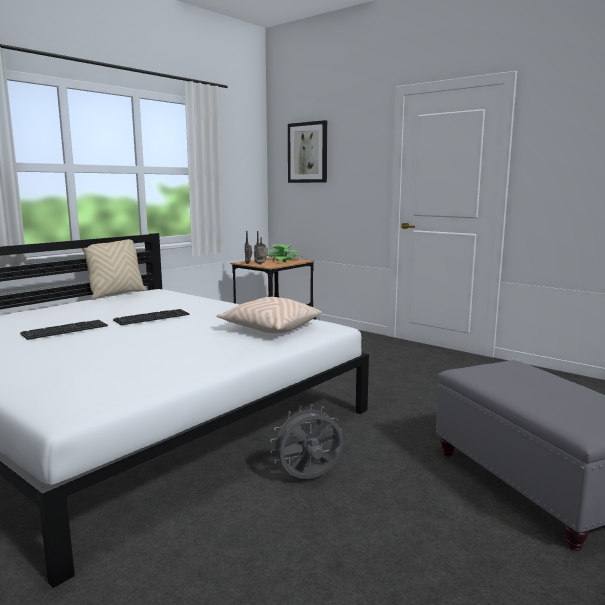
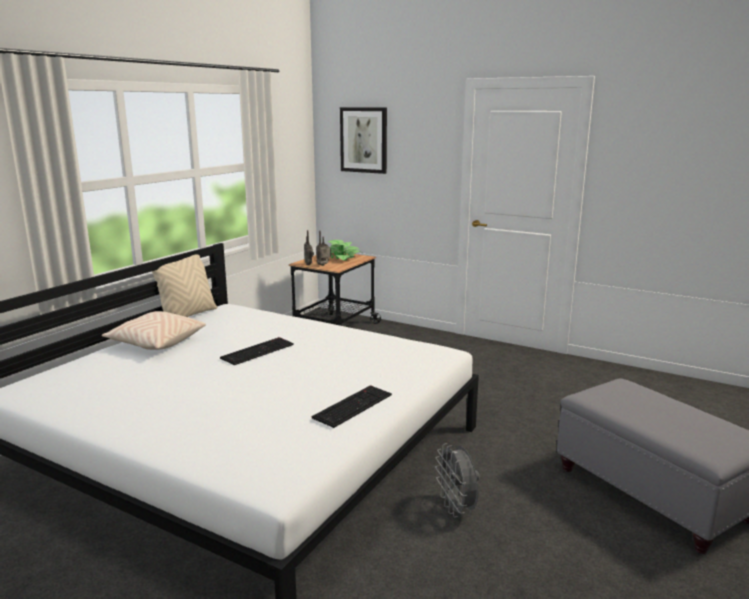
camera: 10 degrees left, 5 degrees up
keyboard [20,320,108,340] -> keyboard moved to [312,385,392,428]
beige pillow [217,297,321,333] -> beige pillow moved to [102,311,206,350]
grey fan [270,404,343,479] -> grey fan turned 75 degrees counterclockwise [435,443,480,517]

